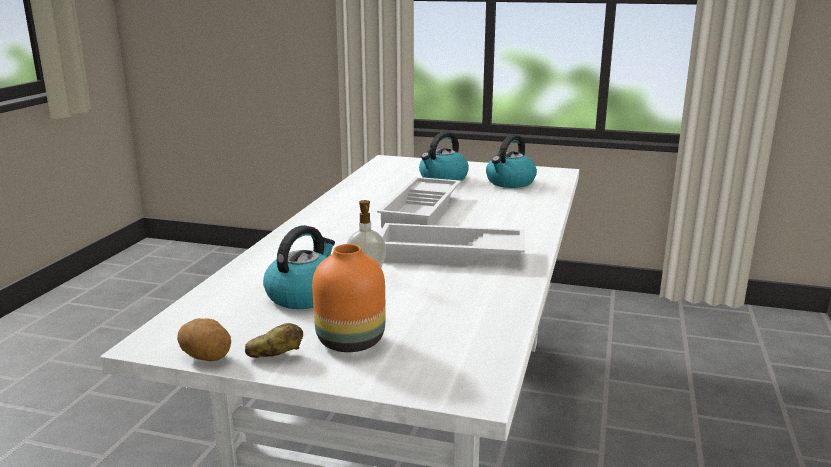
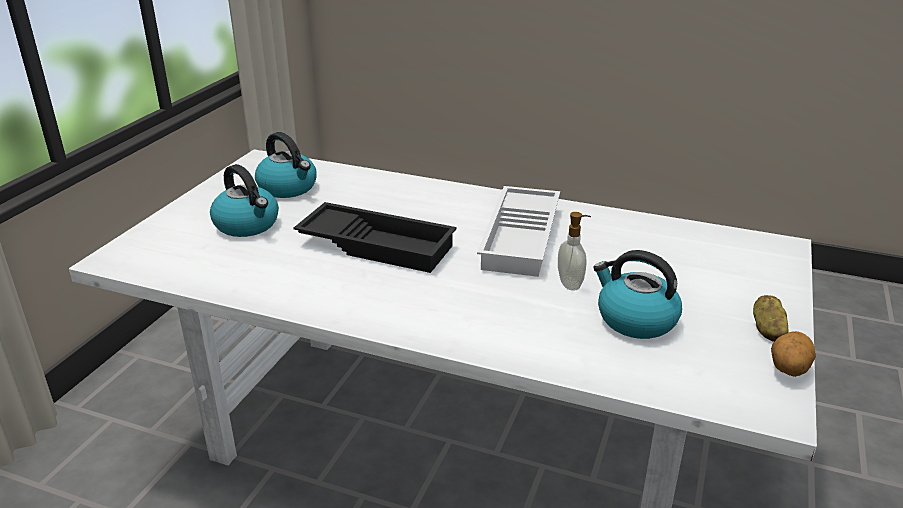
camera: 85 degrees left, 10 degrees up
orange vase [312,244,386,352] -> none
white tray [377,177,461,228] -> black tray [293,202,457,273]

